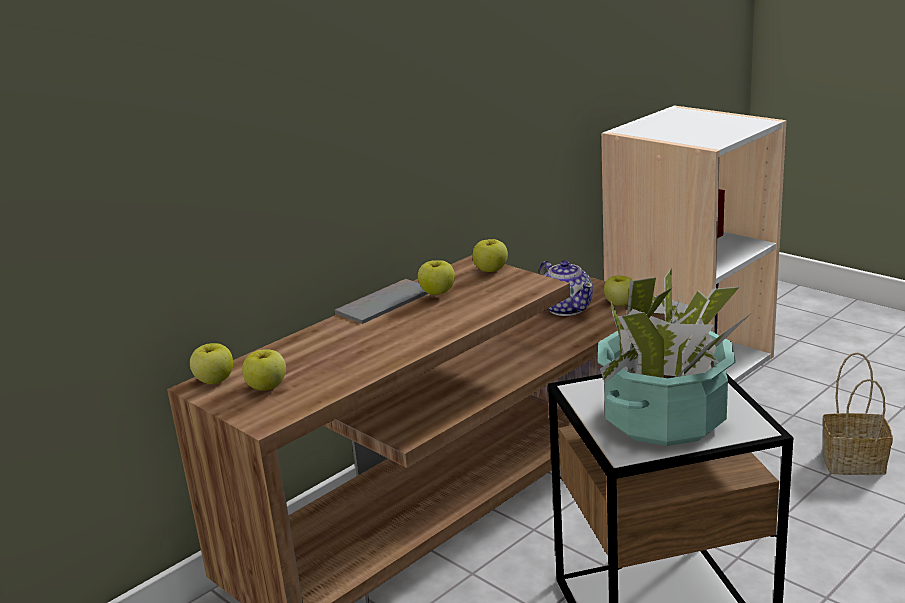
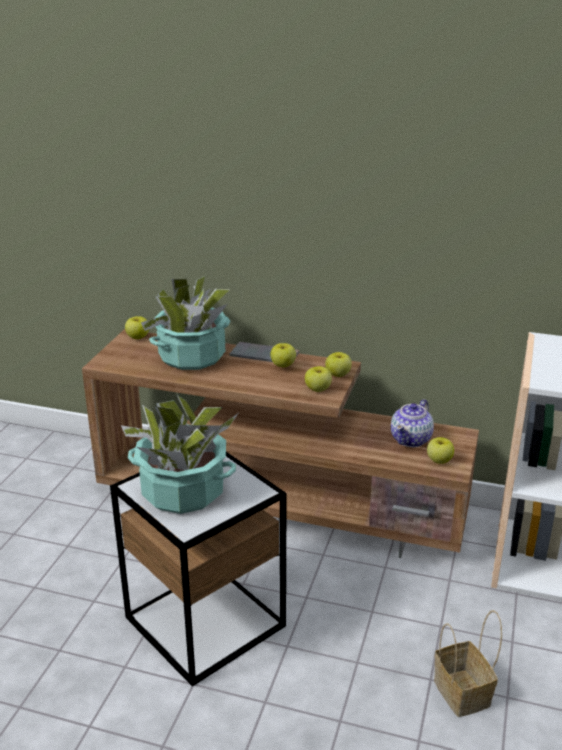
camera: 60 degrees right, 5 degrees up
apple [242,349,286,391] -> apple moved to [305,366,332,392]
none -> potted plant [141,276,230,370]

